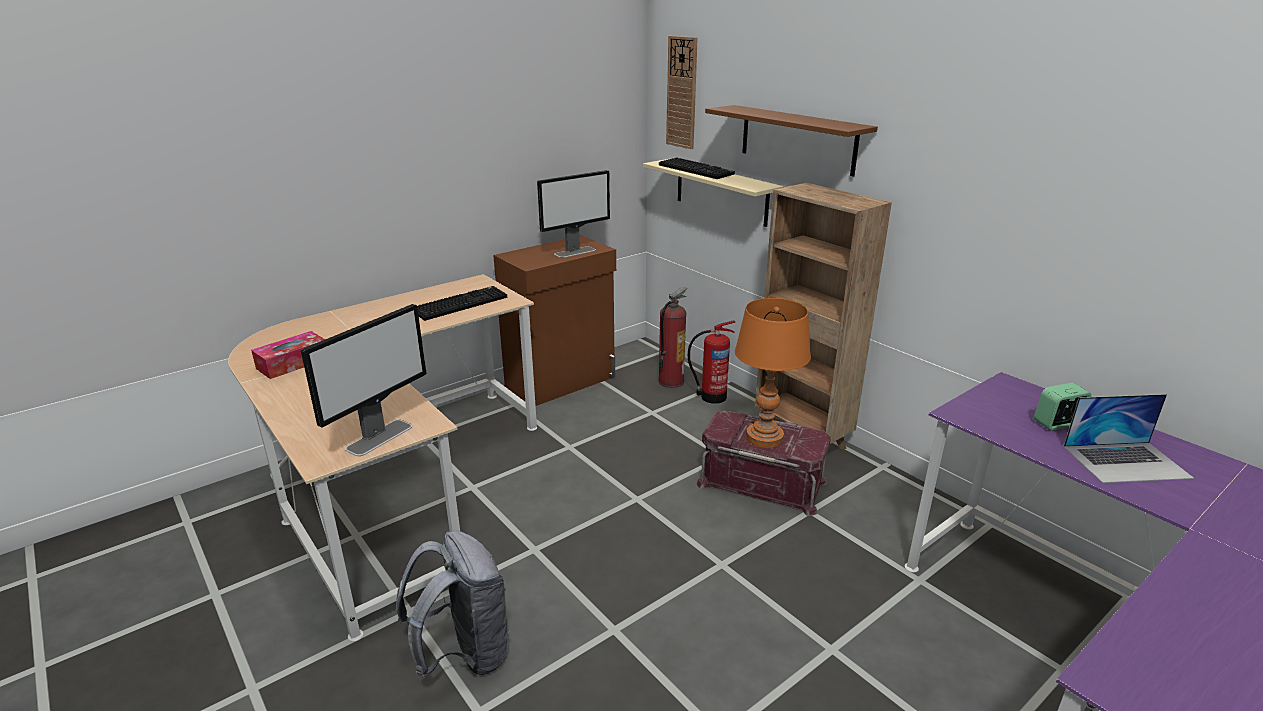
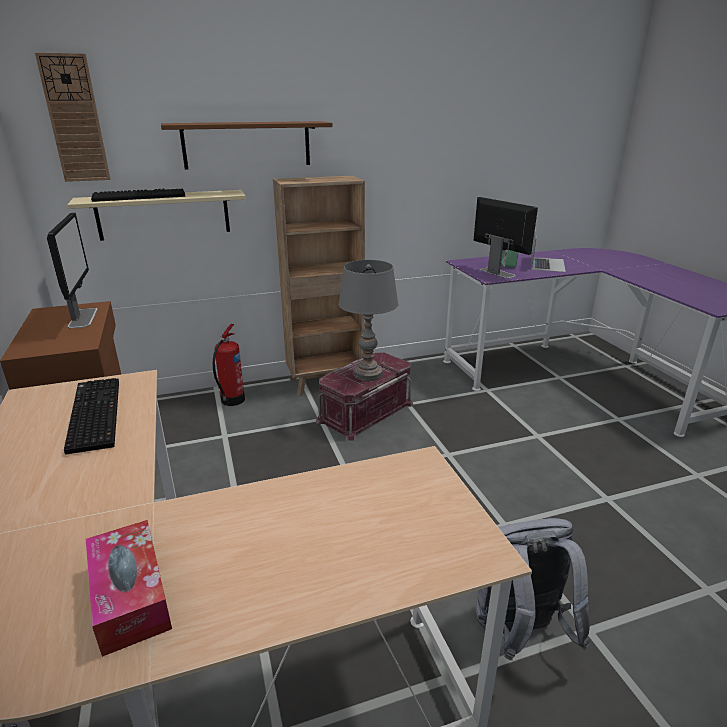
camera: 70 degrees left, 0 degrees up
monitor [301,304,426,456] -> monitor moved to [474,197,538,278]
fire extinguisher [658,287,687,388] -> none
orange table lamp [735,298,811,448] -> grey table lamp [338,260,398,381]

